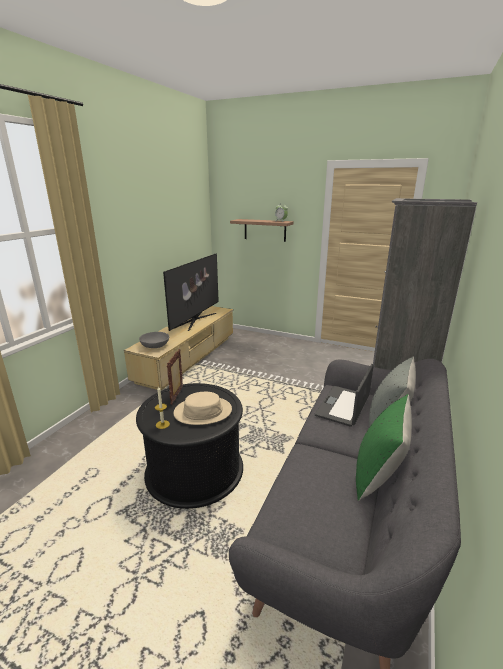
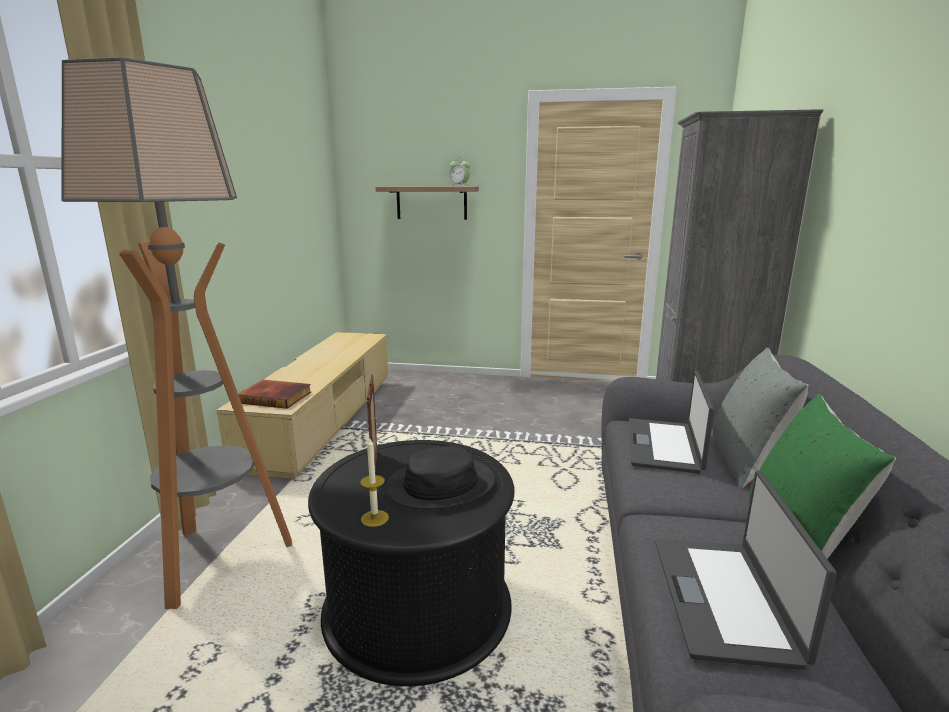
camera: 15 degrees left, 5 degrees down
grey bowl [139,332,169,348] -> book [238,380,311,409]
television [163,253,219,331] -> none
beige hat [174,392,232,425] -> black hat [385,446,495,509]
none -> floor lamp [61,57,292,609]
none -> laptop [655,470,837,670]

